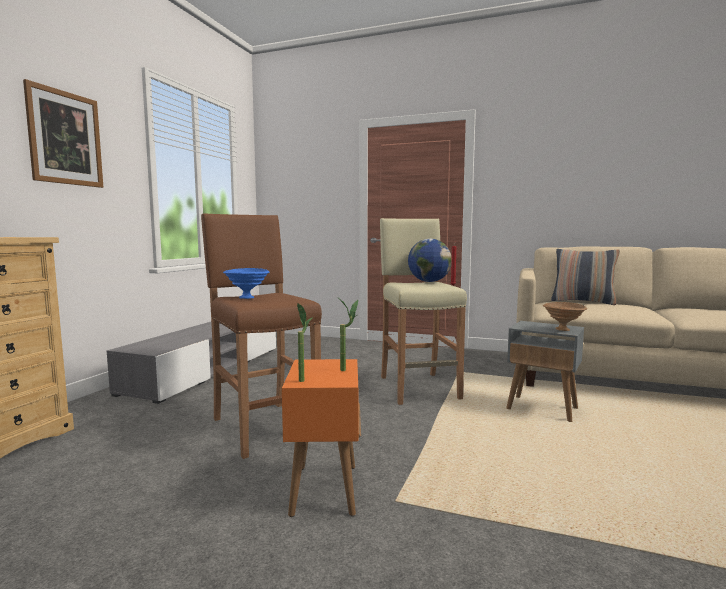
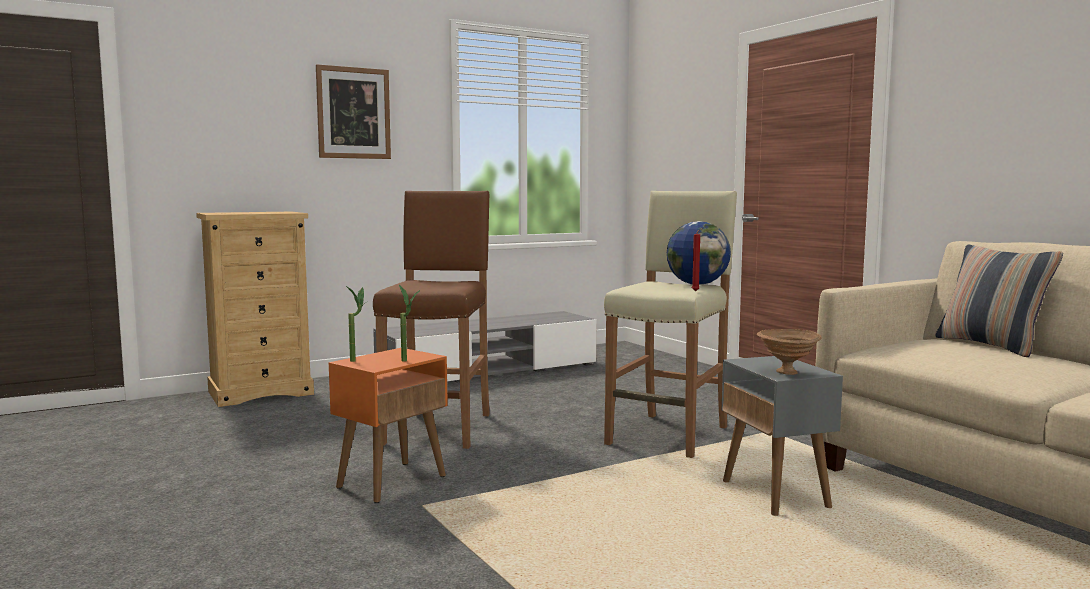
camera: 40 degrees right, 0 degrees up
blue bowl [223,268,270,299] -> none

